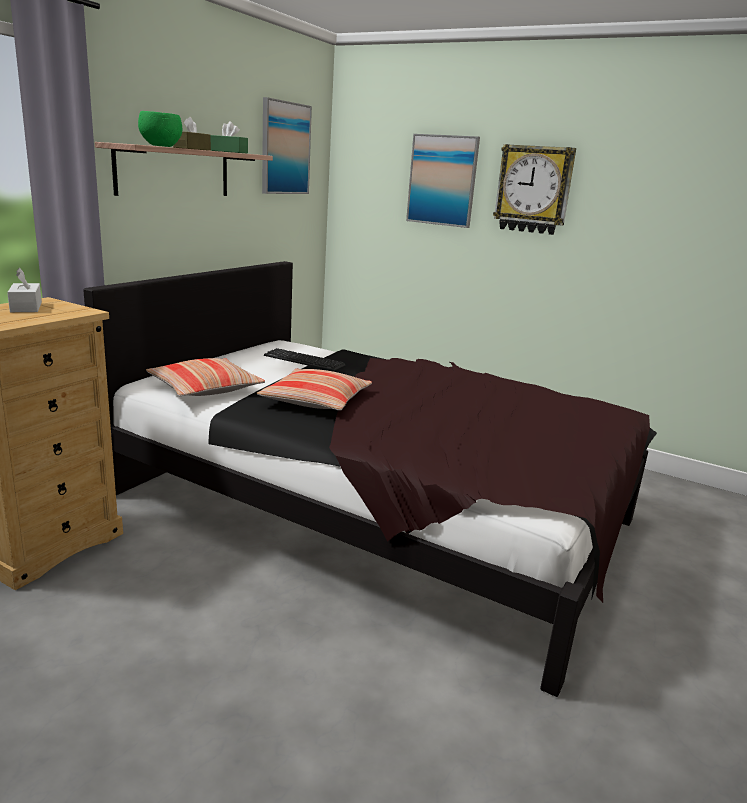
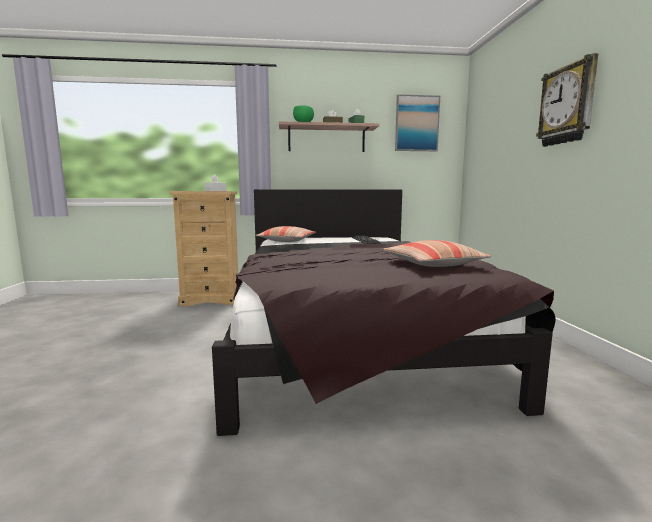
camera: 55 degrees right, 10 degrees down
pillow [257,369,372,411] -> pillow moved to [383,240,491,267]
picture [406,134,480,228] -> none

